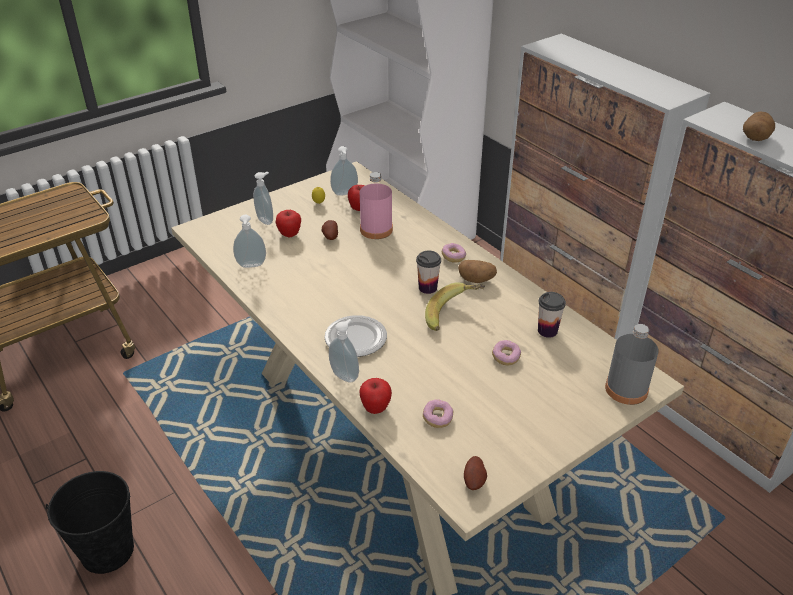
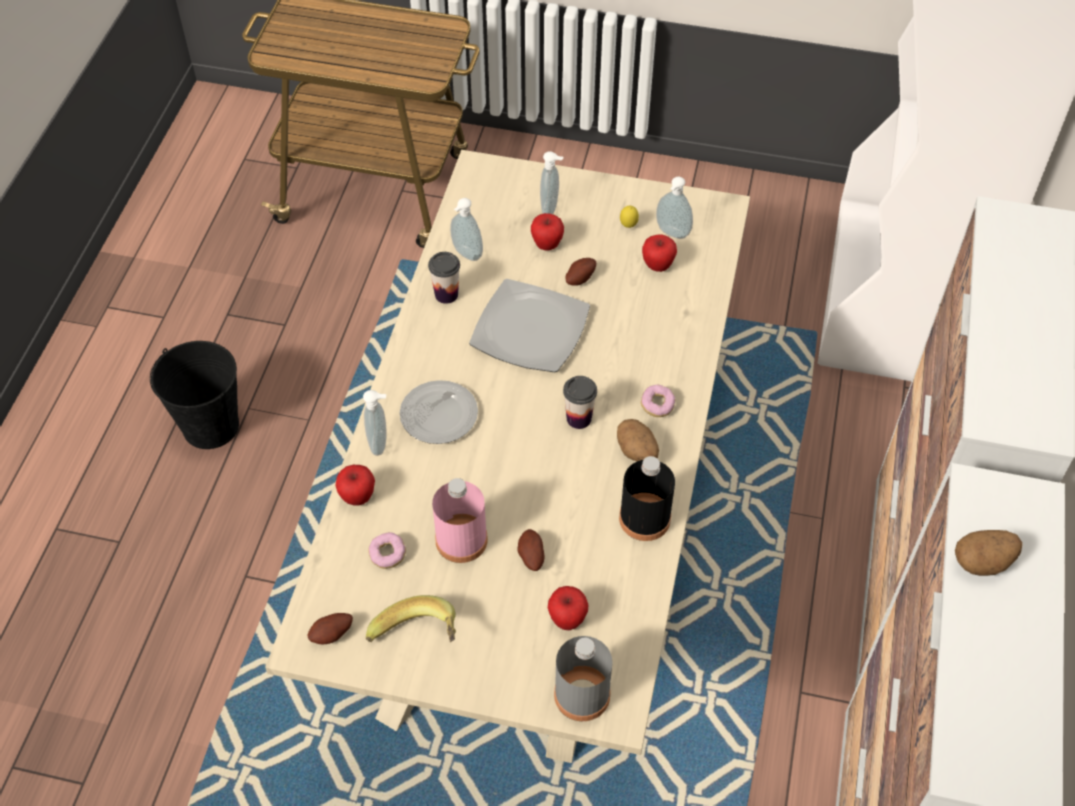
camera: 50 degrees right, 15 degrees up
pink bottle [360,172,393,239] -> pink bottle moved to [432,478,488,563]
banana [425,282,485,331] -> banana moved to [366,595,456,642]
donut [492,340,521,365] -> potato [517,529,545,571]
cup [538,292,566,338] -> cup moved to [428,252,460,304]
none -> plate [469,279,590,372]
none -> apple [548,586,588,630]
none -> black bottle [619,456,675,541]

